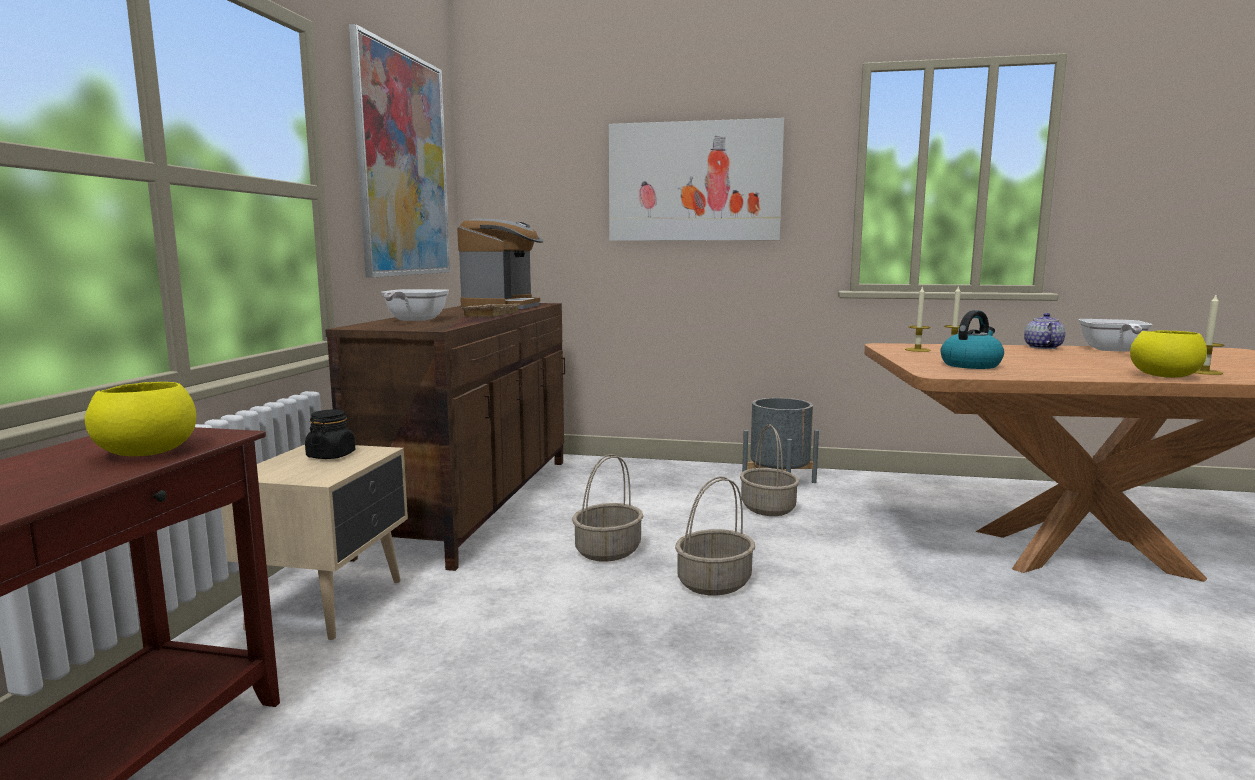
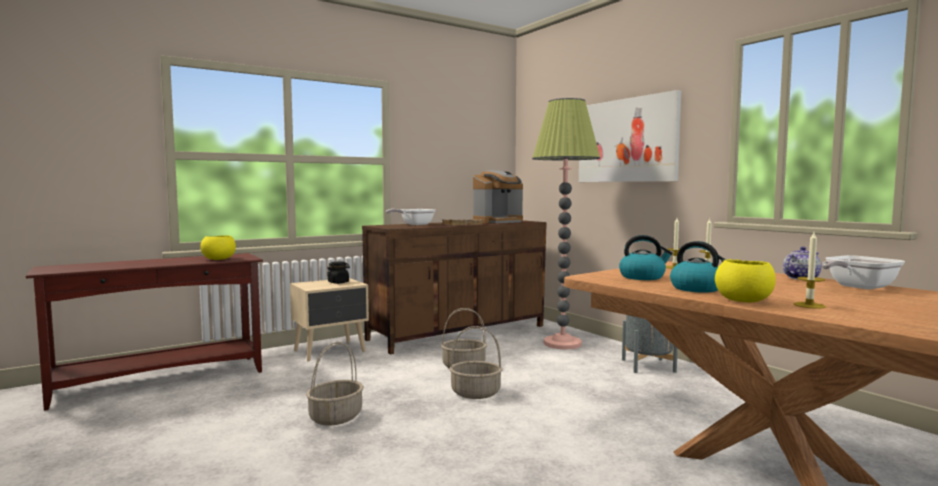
camera: 45 degrees right, 5 degrees down
picture [349,24,451,278] -> none
basket [740,424,799,516] -> basket moved to [306,342,364,426]
none -> floor lamp [532,98,600,349]
none -> kettle [670,241,727,293]

